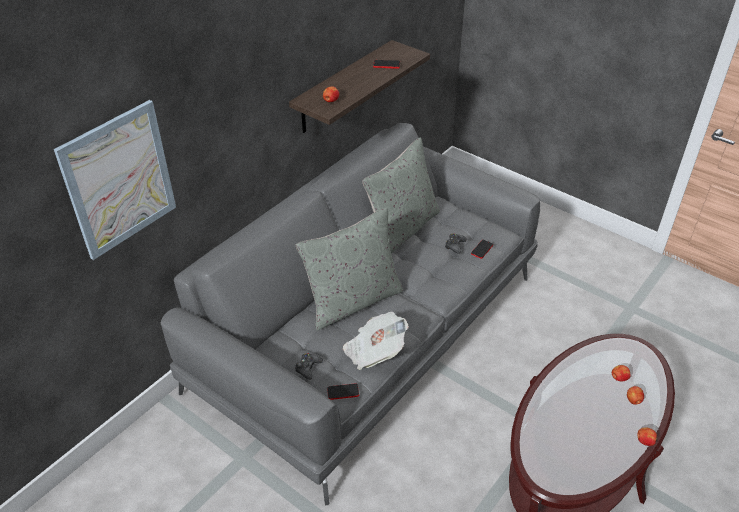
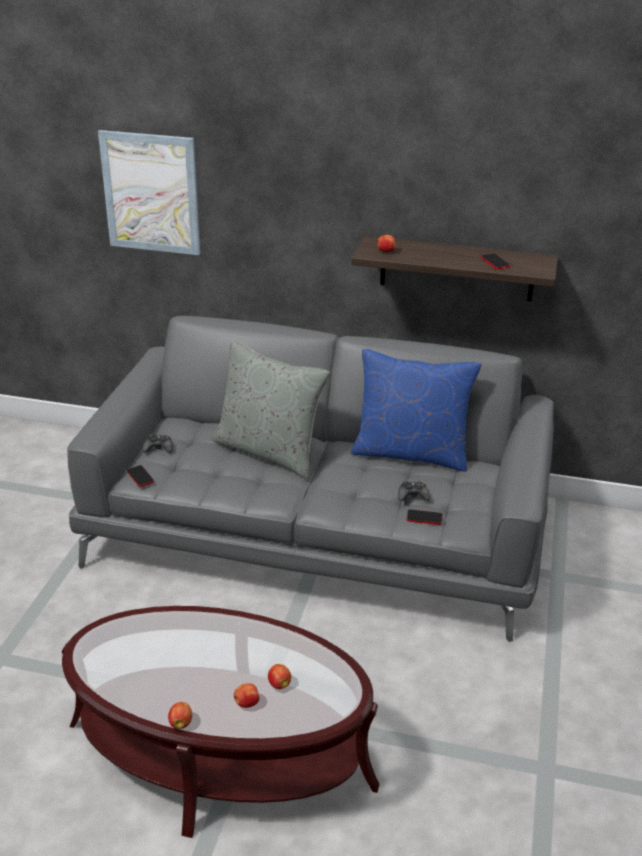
camera: 65 degrees right, 10 degrees down
newspaper [343,312,409,370] -> none
grey pillow [362,137,440,254] -> blue pillow [351,349,481,472]

